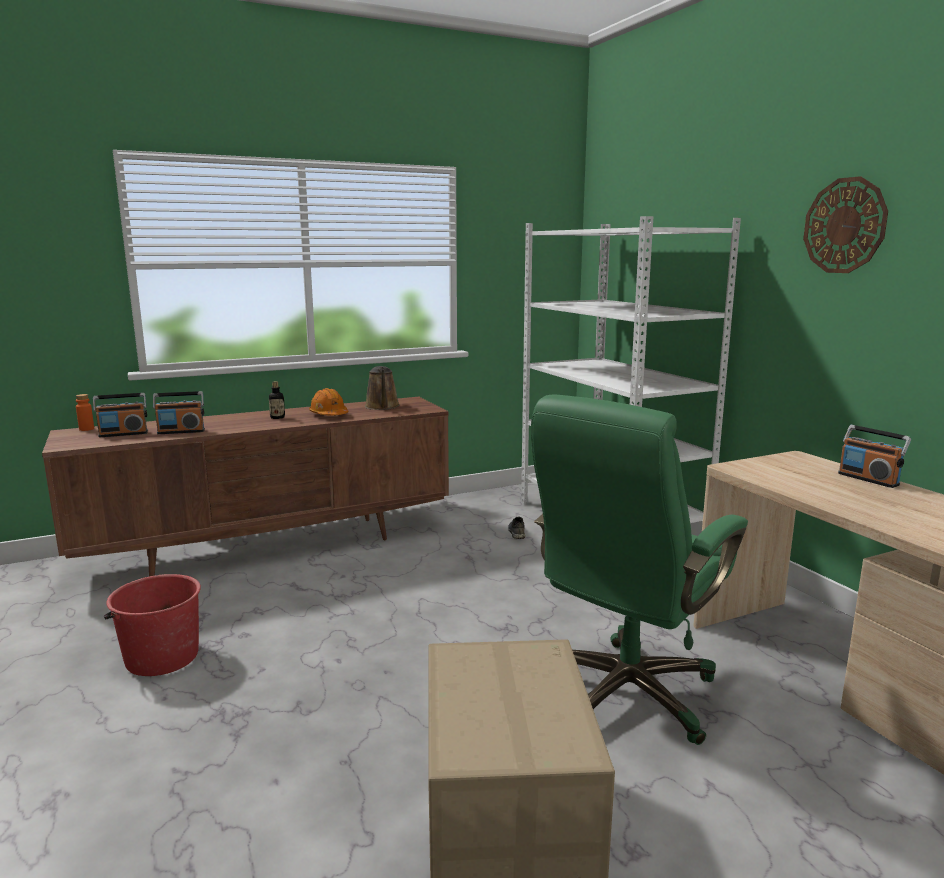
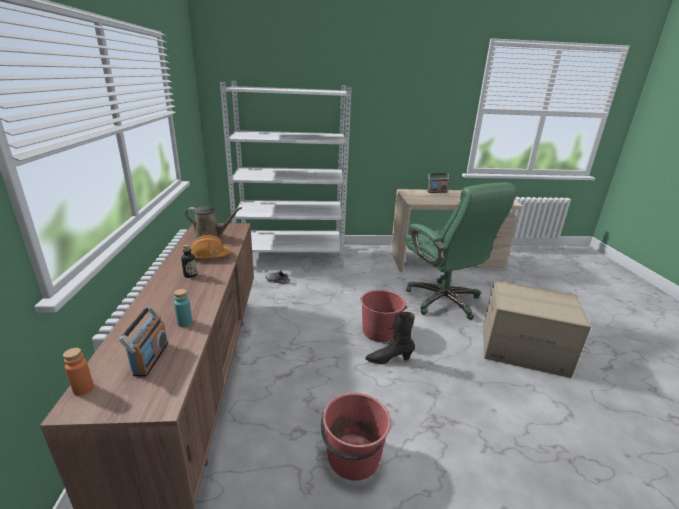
camera: 70 degrees left, 10 degrees up
radio [153,391,205,434] -> turquoise bottle [174,289,192,327]
wall clock [803,176,888,273] -> none
none -> red bucket [360,290,407,342]
none -> black boot [365,312,415,364]

